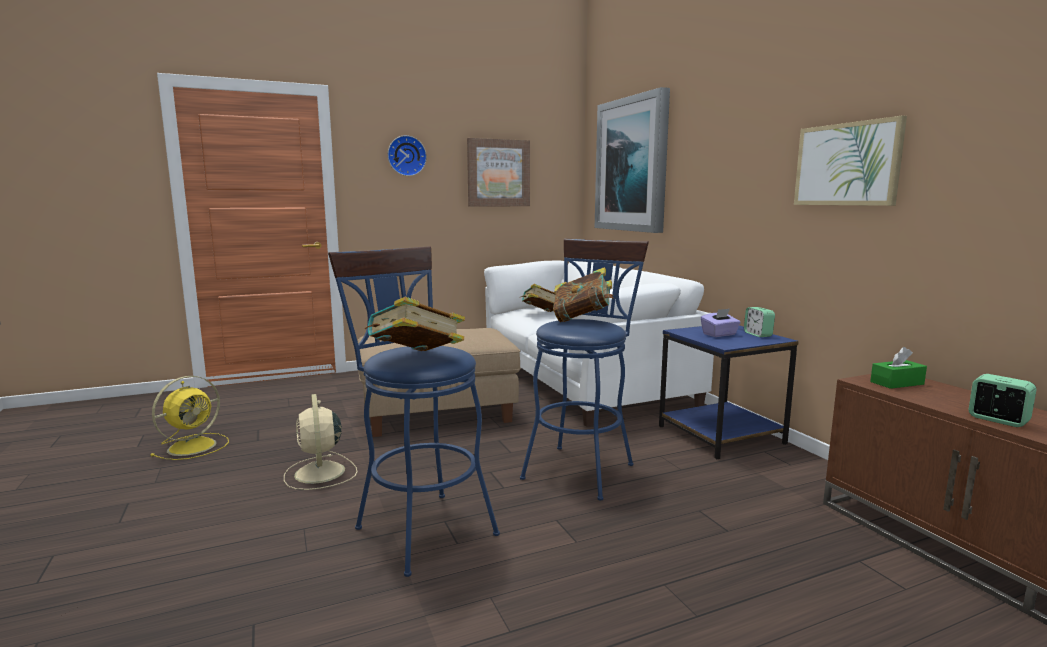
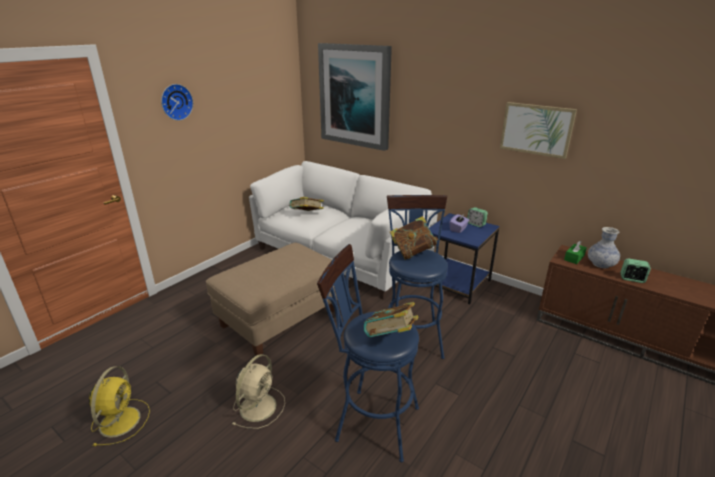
camera: 30 degrees left, 15 degrees up
beige fan [284,394,357,490] -> beige fan turned 105 degrees counterclockwise [233,354,285,429]
picture [467,138,530,207] -> none
none -> vase [588,227,620,268]

